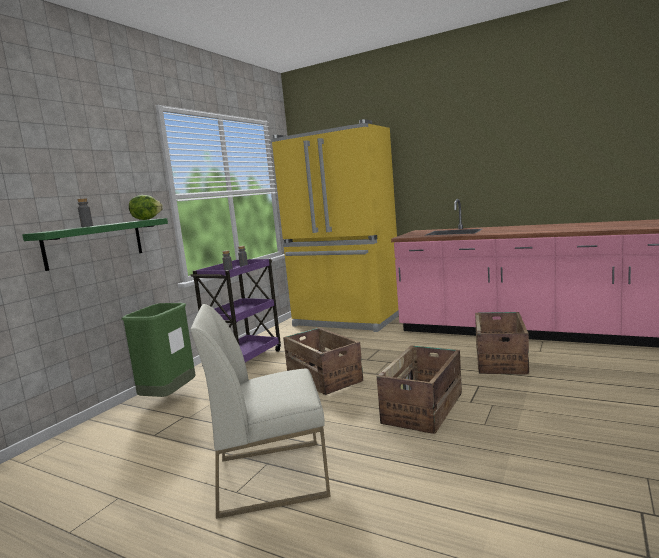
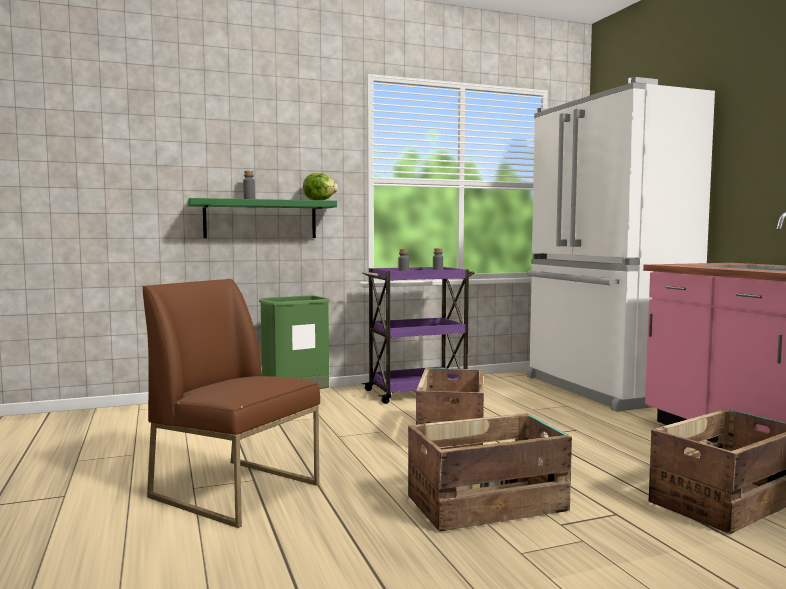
camera: 40 degrees right, 5 degrees down
white chair [190,304,331,519] -> brown chair [143,279,320,528]
yellow fridge [271,119,399,332] -> white fridge [527,77,715,412]

